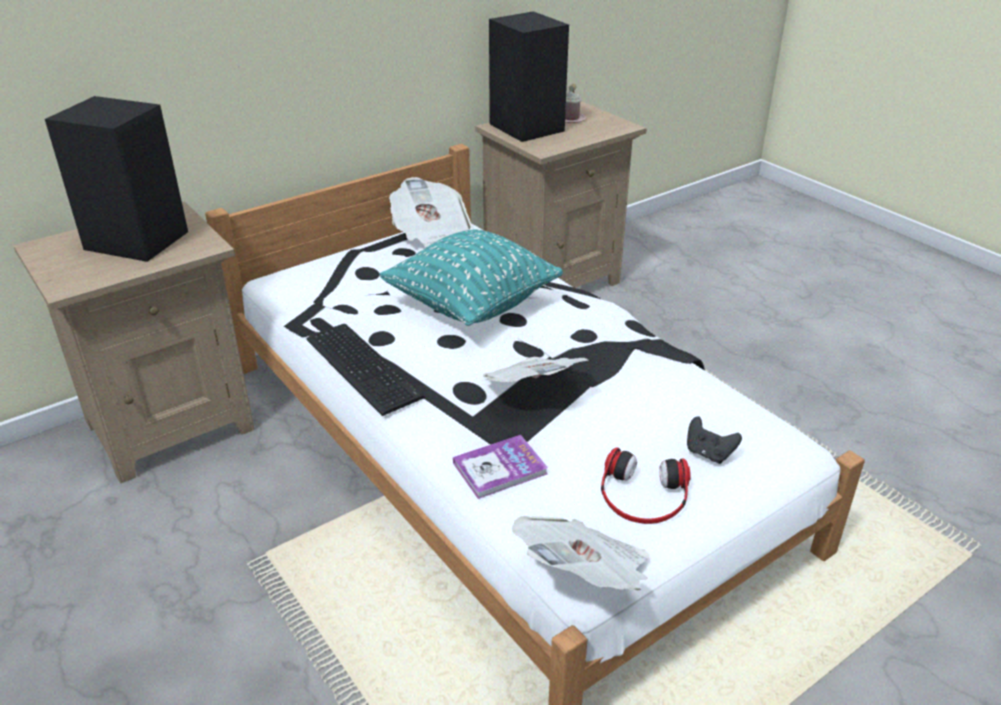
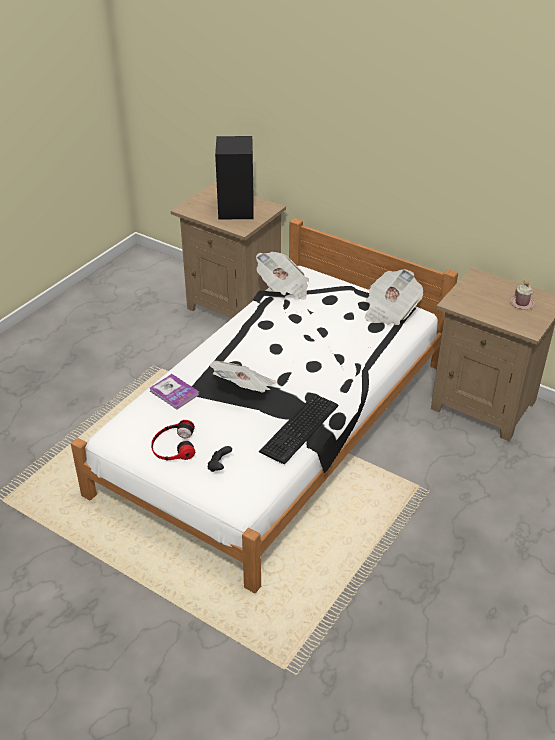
camera: 70 degrees right, 5 degrees up
keyboard [307,324,425,416] -> keyboard moved to [259,394,339,465]
turquoise pillow [379,230,563,326] -> none
black speaker [489,11,569,142] -> none
newspaper [512,516,650,591] -> newspaper moved to [256,252,309,300]

